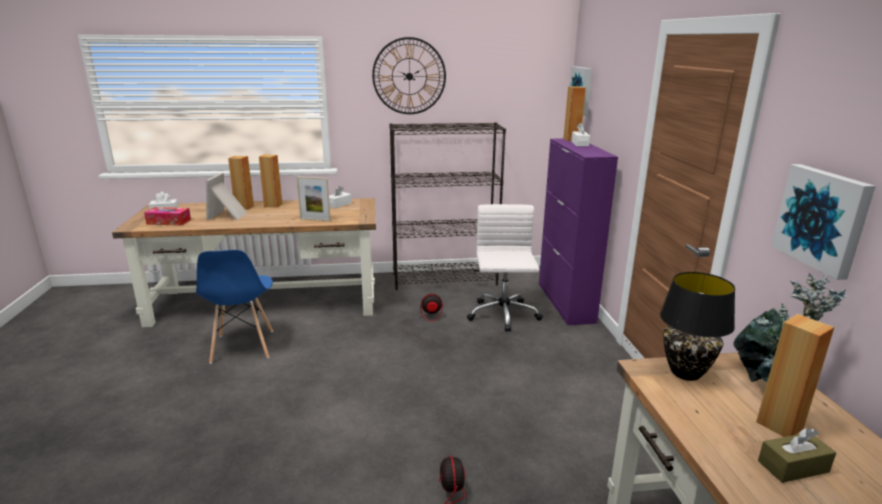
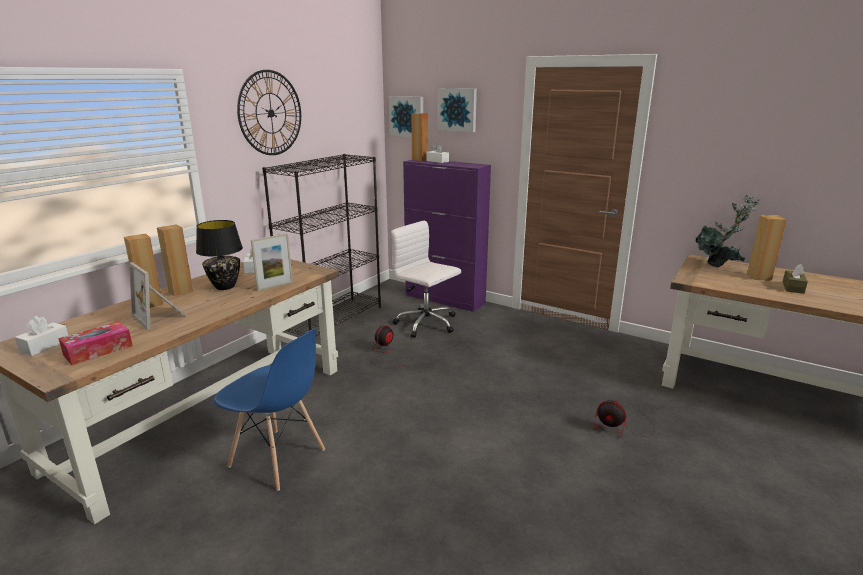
camera: 50 degrees left, 0 degrees up
black table lamp [660,272,735,381] -> black table lamp moved to [196,220,243,290]
picture [771,164,876,280] -> picture moved to [438,88,477,132]

